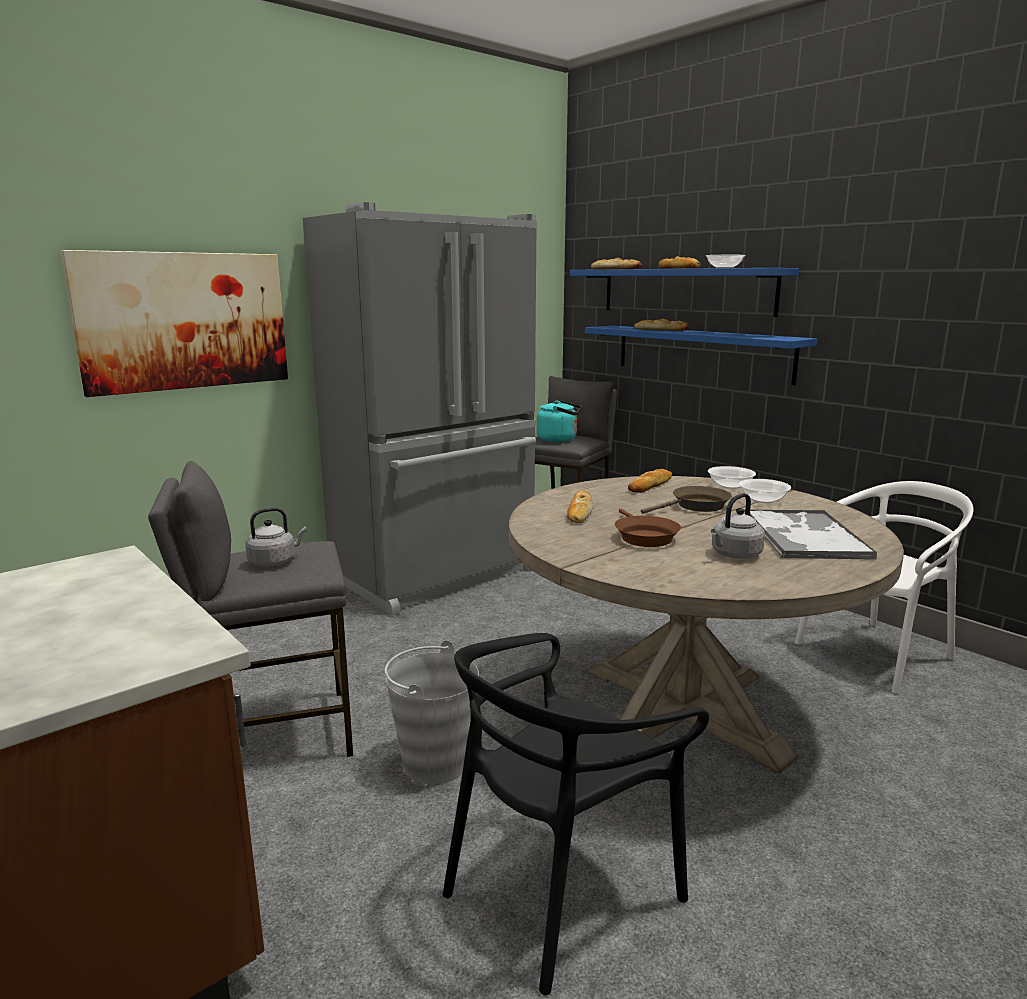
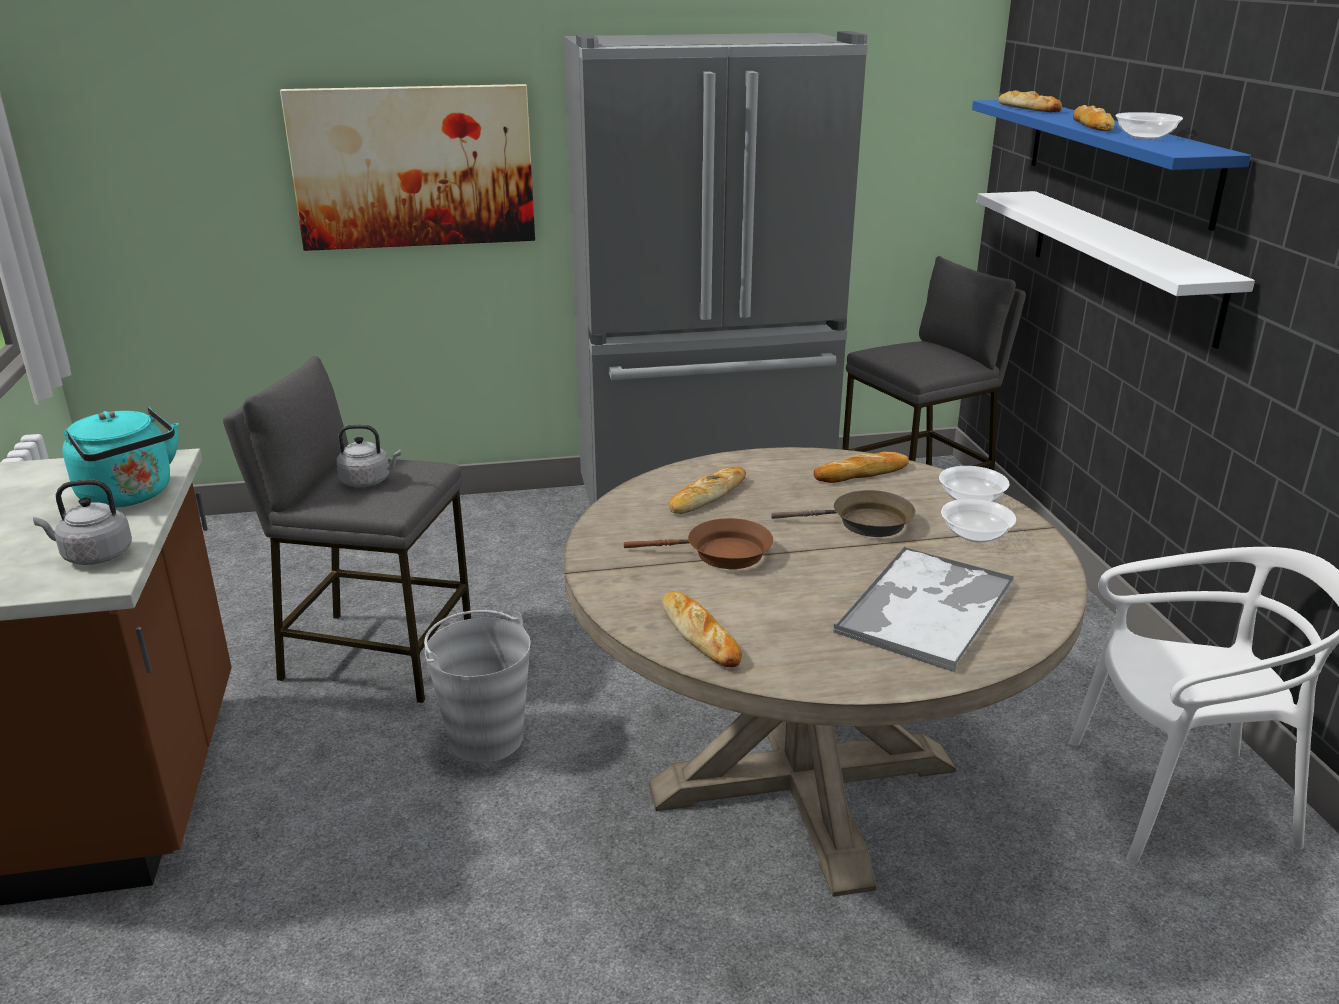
camera: 30 degrees right, 10 degrees up
black chair [443,633,709,995] -> none
turquoise kettle [537,400,582,442] -> turquoise kettle moved to [63,406,179,508]
blue shelf [585,326,818,385] -> white shelf [977,191,1255,349]
brown frying pan [615,509,681,547] -> brown frying pan turned 105 degrees counterclockwise [624,518,773,569]
bread [634,319,690,331] -> bread moved to [662,592,742,667]
grey kettle [711,493,765,559] -> grey kettle moved to [33,480,132,565]

